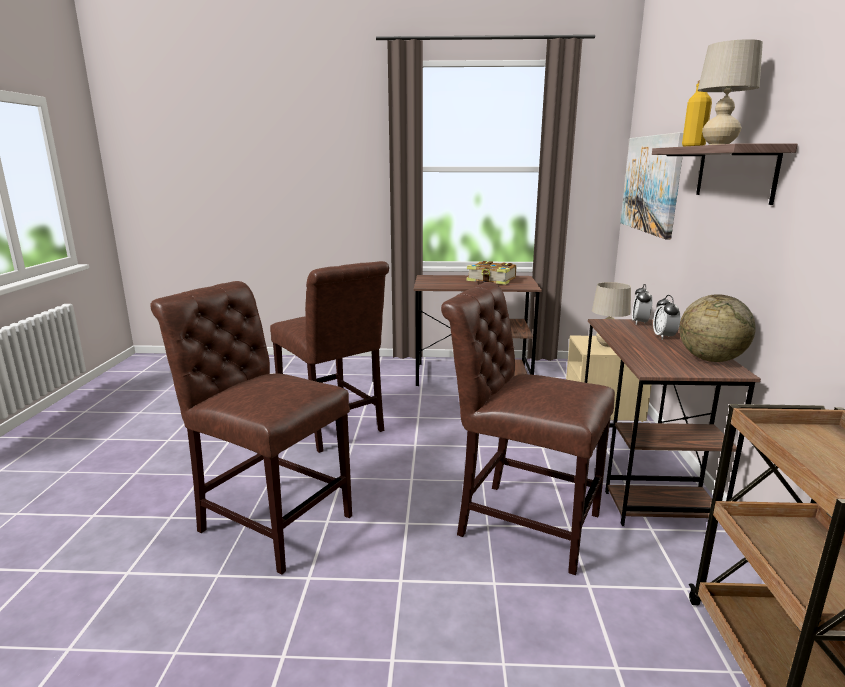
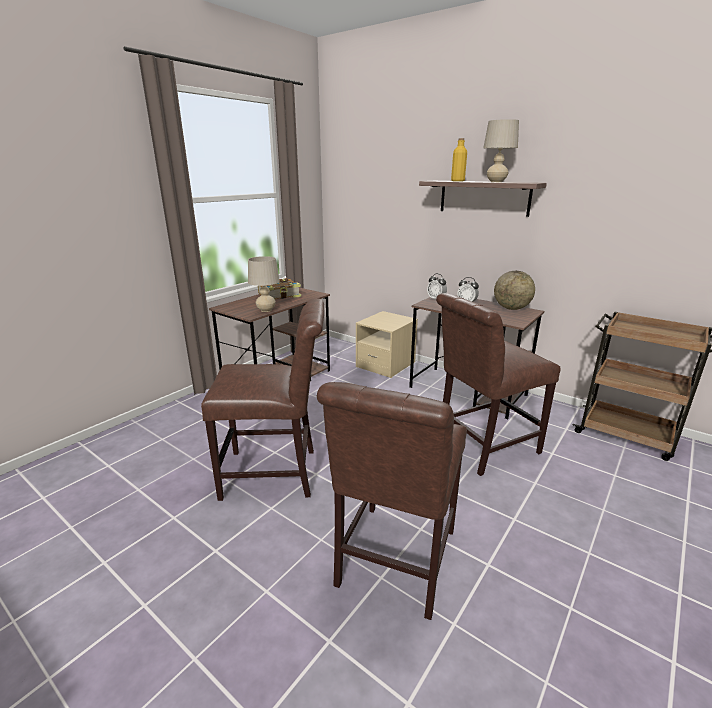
camera: 55 degrees left, 5 degrees up
brown chair [150,281,352,574] -> brown chair turned 45 degrees counterclockwise [317,382,467,620]
beige table lamp [592,282,631,348] -> beige table lamp moved to [248,256,280,312]
picture [620,132,684,240] -> none

